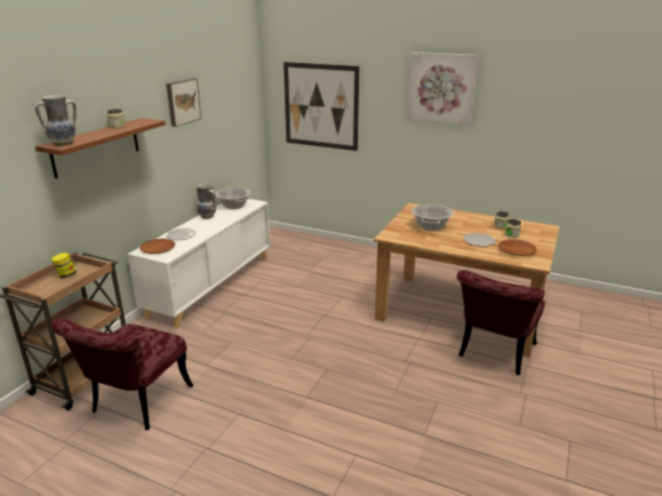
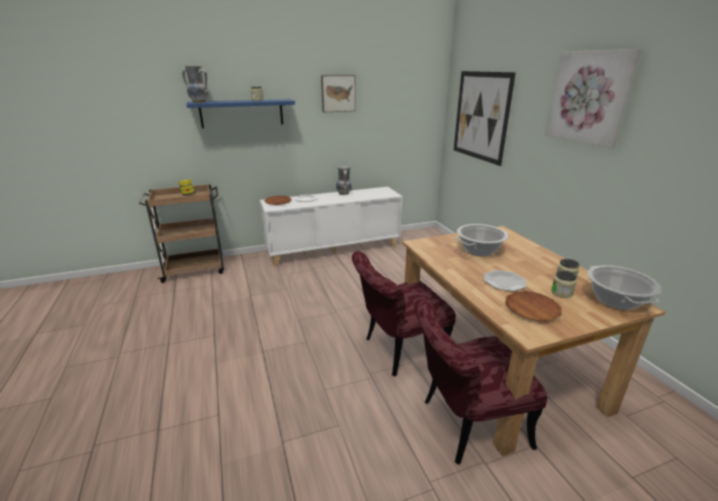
camera: 45 degrees right, 0 degrees up
brown shelf [35,118,166,179] -> blue shelf [186,99,295,128]
red chair [51,318,194,430] -> red chair moved to [352,251,456,377]
cooking pot [215,187,251,209] -> cooking pot moved to [587,265,661,310]

